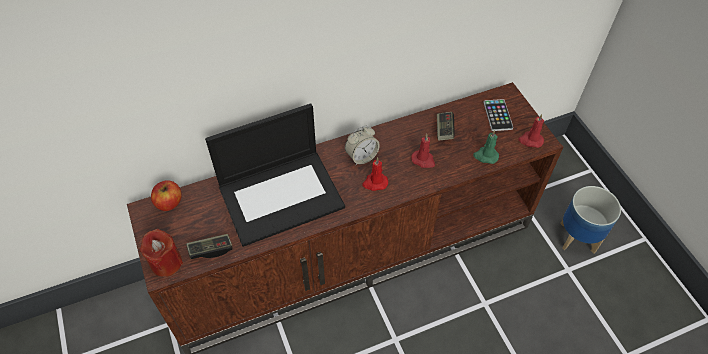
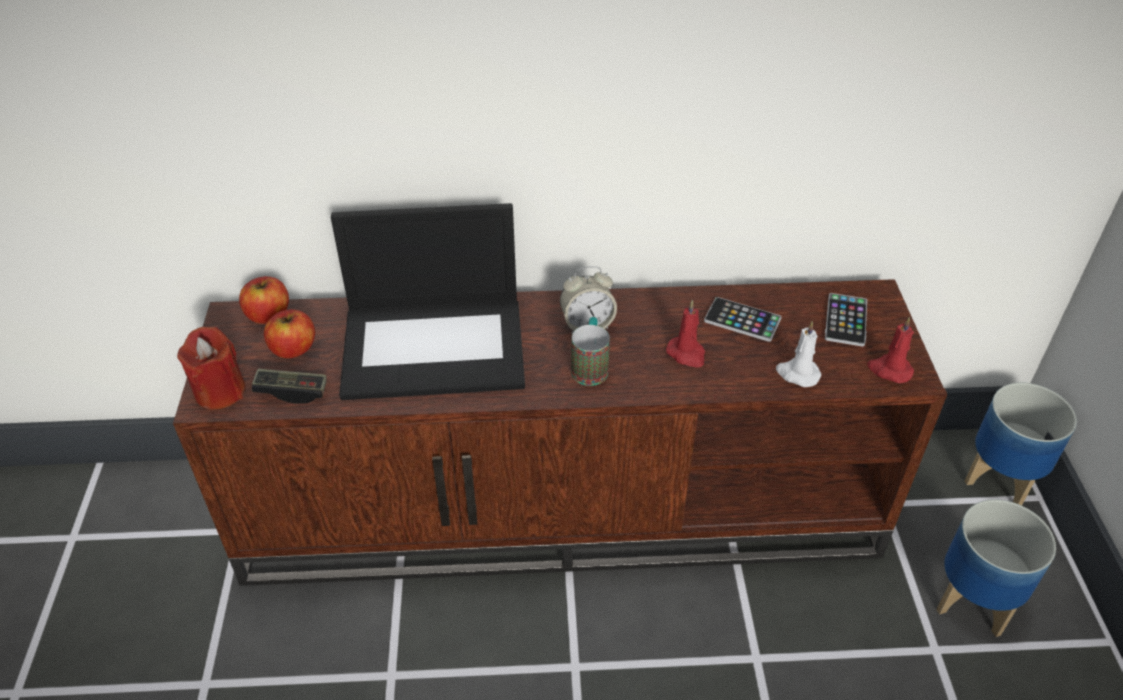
camera: 20 degrees right, 10 degrees down
red candle [362,157,388,191] -> mug [571,317,610,386]
game controller [437,112,455,141] -> phone [704,297,781,342]
green candle [473,130,499,164] -> white candle [776,321,821,387]
none -> apple [264,309,315,359]
none -> planter [965,383,1077,505]

